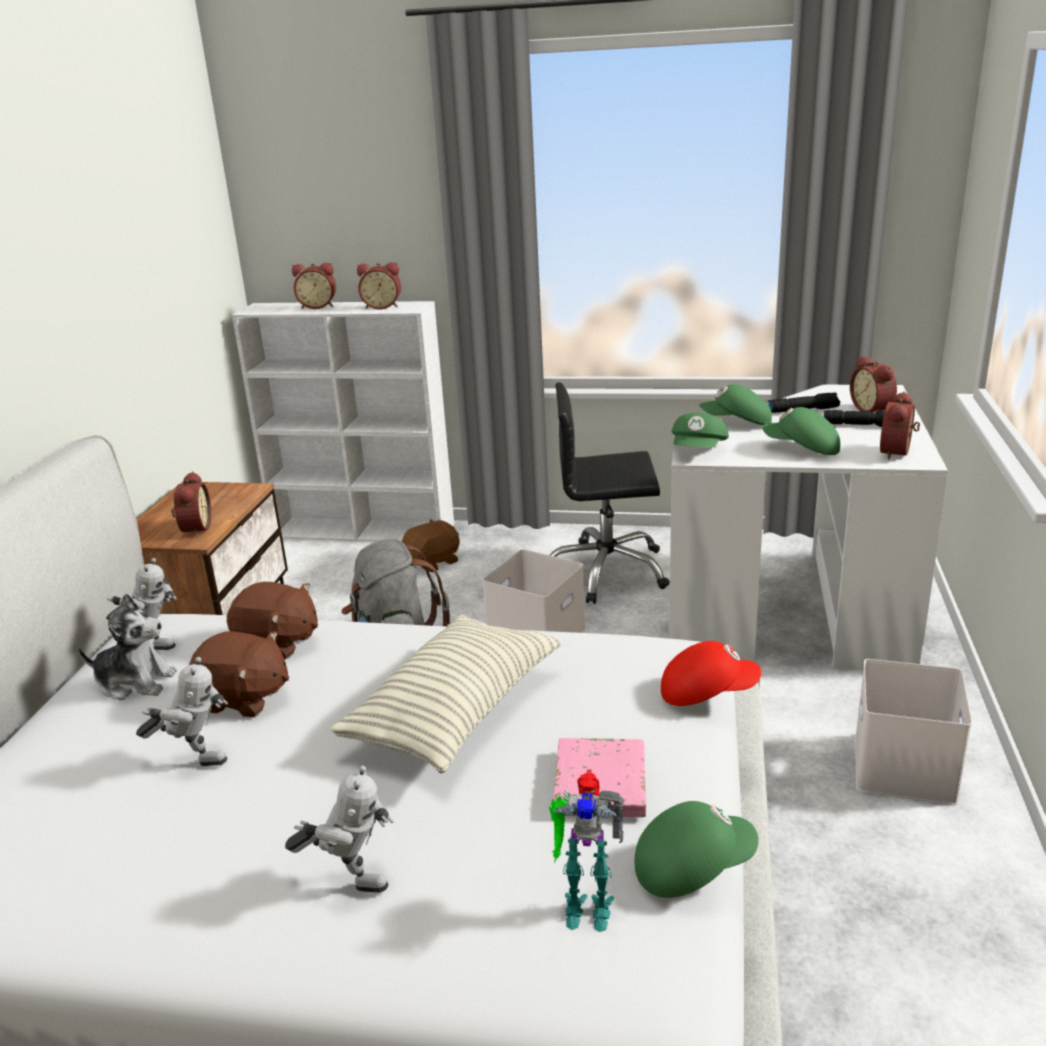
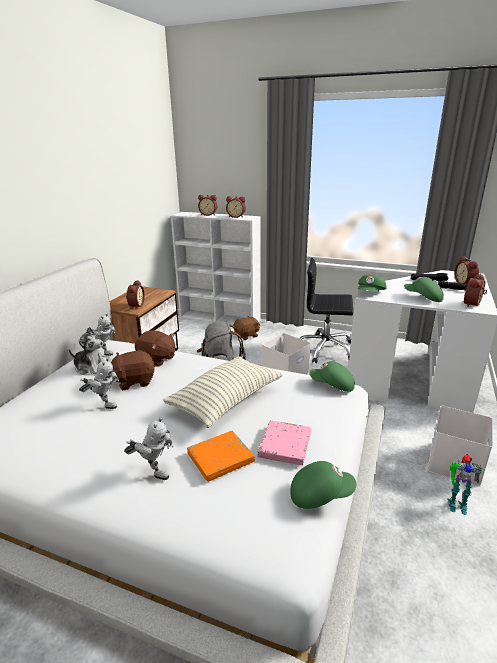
camera: 10 degrees right, 0 degrees up
brown plush toy [189,631,289,717] -> brown plush toy turned 135 degrees clockwise [111,350,155,390]
toy robot [549,769,624,932] -> toy robot moved to [447,454,483,515]
red cap [661,641,761,706] -> none
green cap [700,384,772,425] -> green cap moved to [310,361,355,392]
none -> orange book [187,431,255,482]

